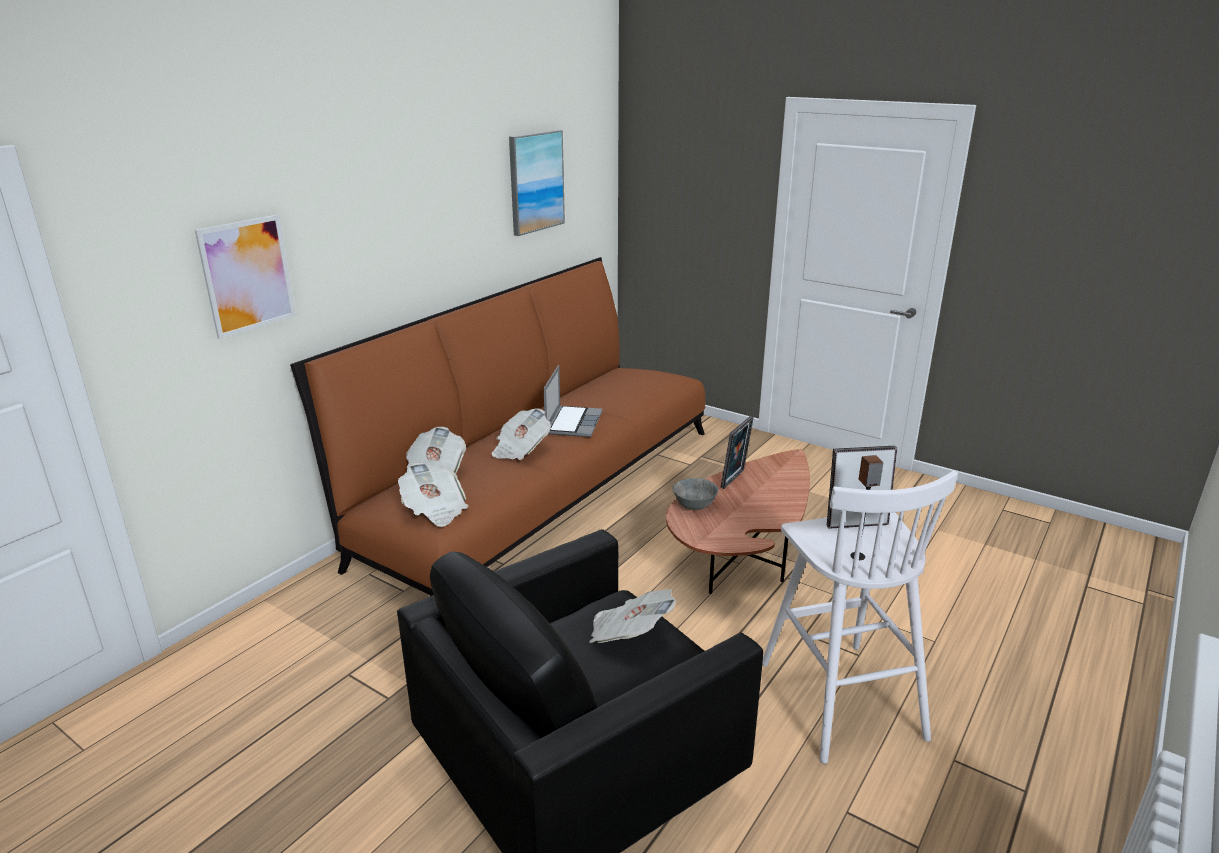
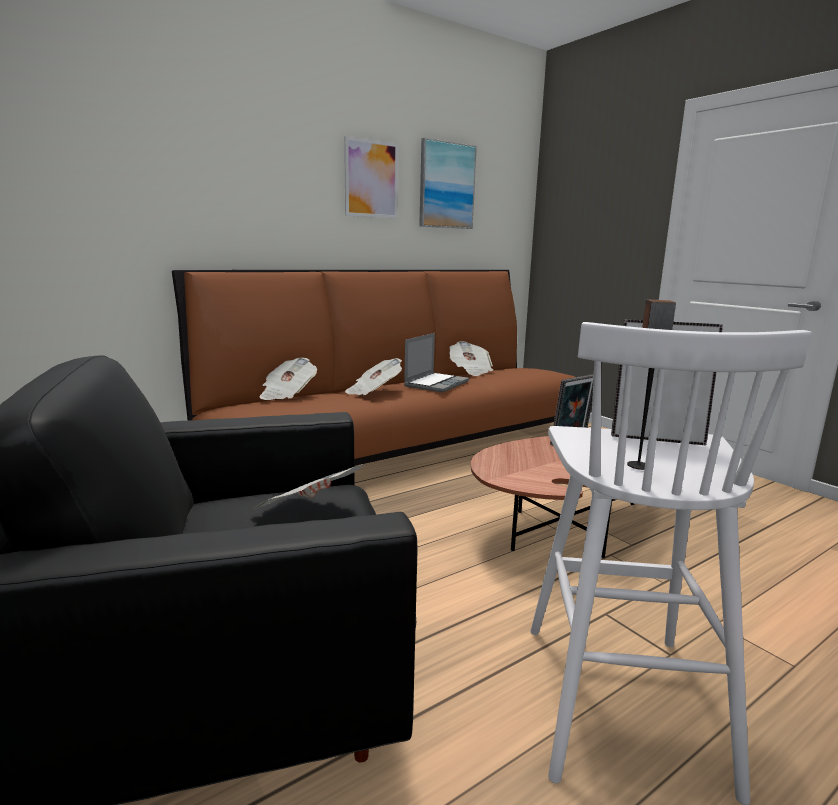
camera: 20 degrees right, 10 degrees down
picture [195,215,296,339] -> picture moved to [344,136,398,219]
newspaper [398,462,468,527] -> newspaper moved to [449,341,493,376]
grey bowl [672,478,718,510] -> none

